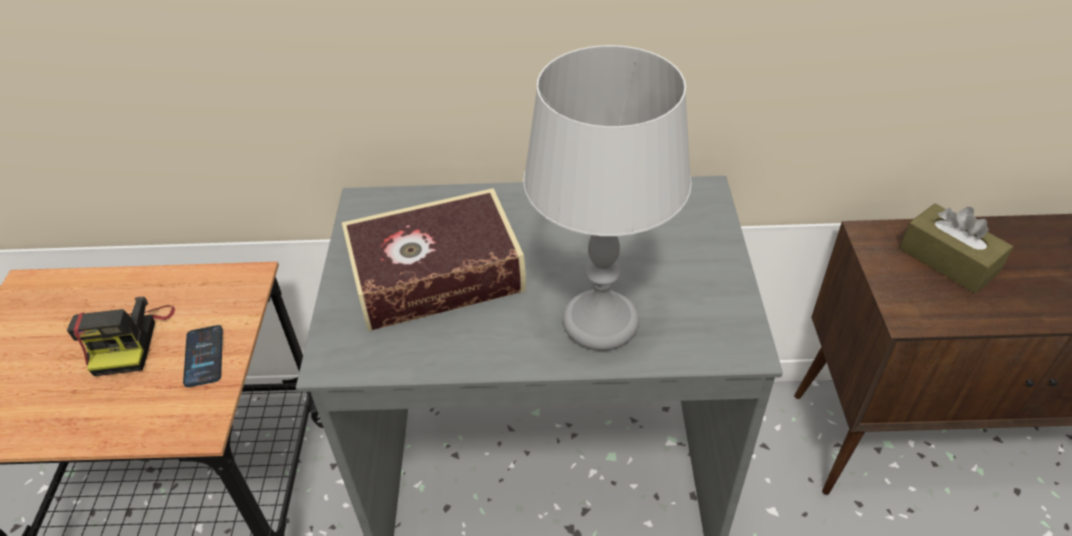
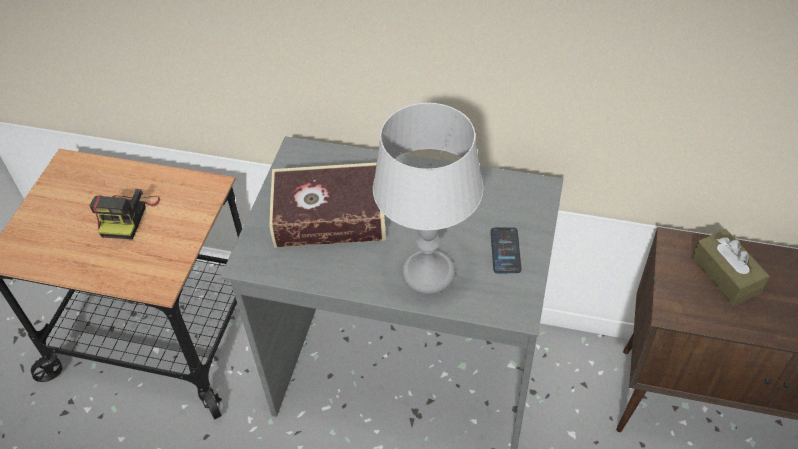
camera: 15 degrees right, 5 degrees up
phone [183,325,223,387] -> phone moved to [491,227,521,273]

